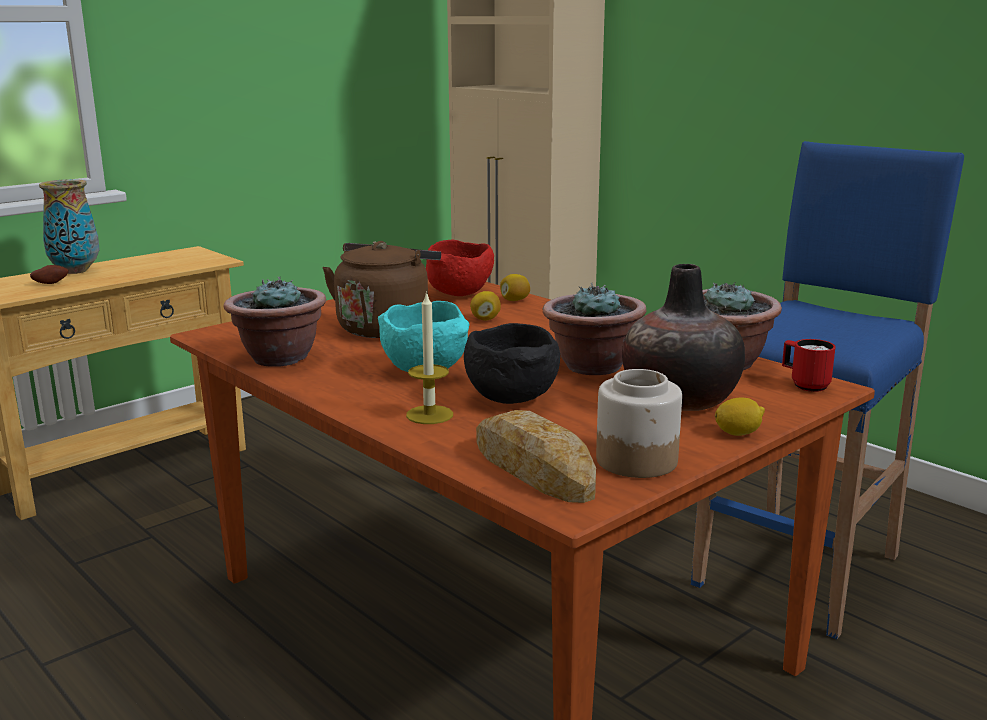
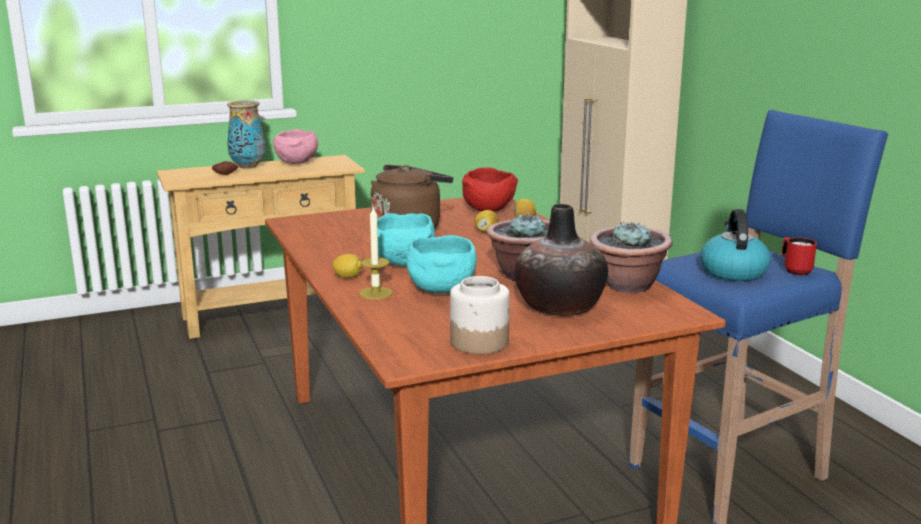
camera: 20 degrees right, 0 degrees up
potted plant [223,277,326,367] -> none
black bowl [464,323,560,404] -> turquoise bowl [406,235,477,293]
bread [476,410,596,503] -> none
lemon [715,398,765,436] -> lemon moved to [332,254,362,278]
red mug [782,339,836,392] -> red mug moved to [782,237,817,275]
none -> pink bowl [273,129,318,164]
none -> kettle [701,209,771,281]

